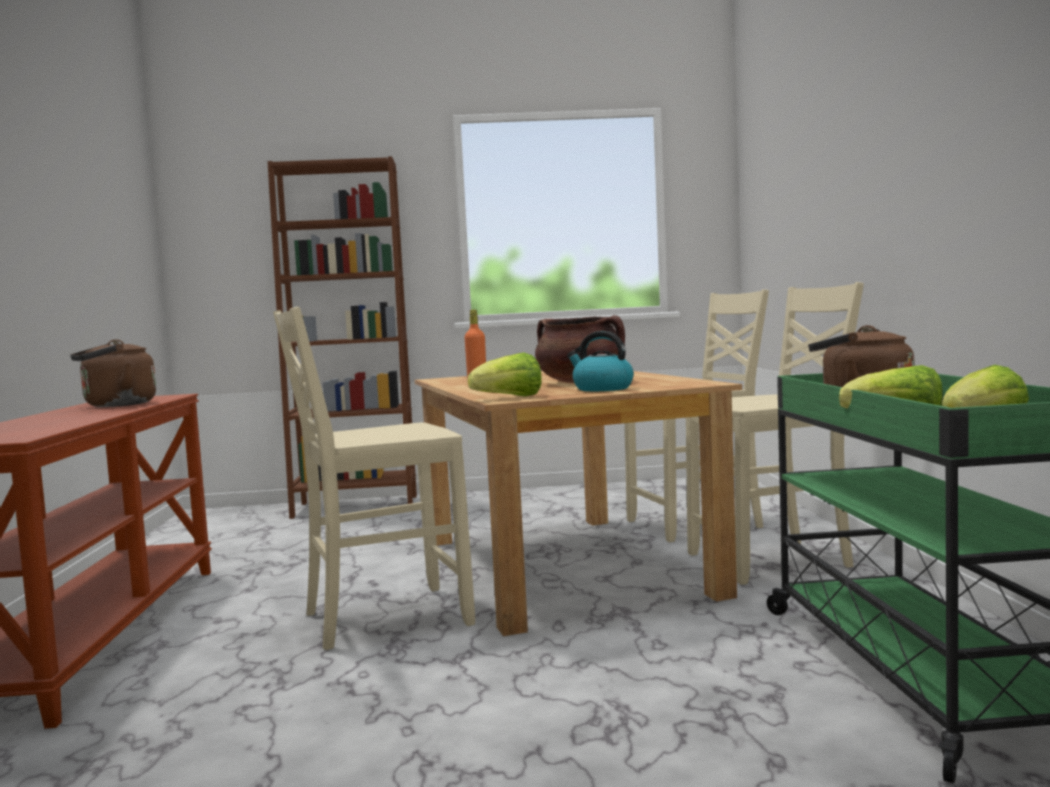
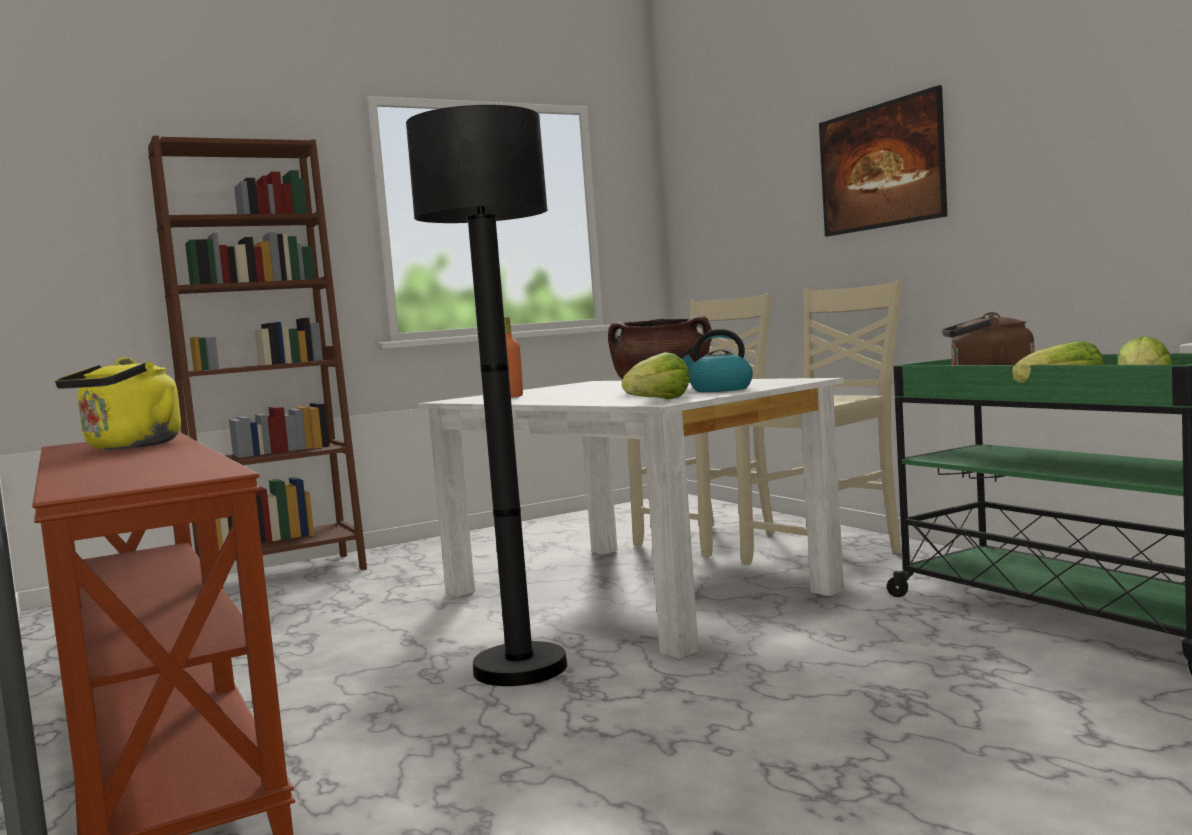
camera: 25 degrees left, 0 degrees up
brown kettle [70,339,156,407] -> yellow kettle [55,358,181,449]
beige chair [273,307,475,650] -> black floor lamp [406,105,567,686]
brown dining table [415,371,742,636] -> white dining table [418,378,844,659]
none -> picture [819,85,947,237]

